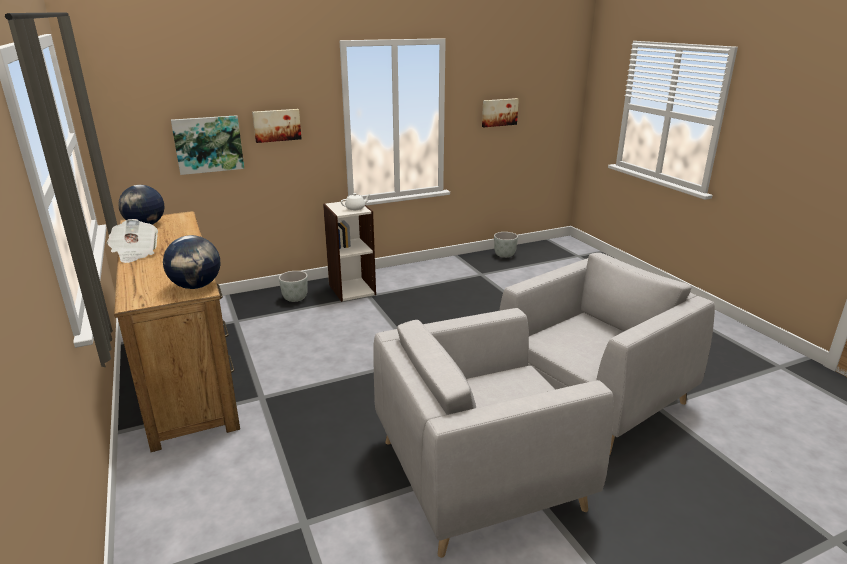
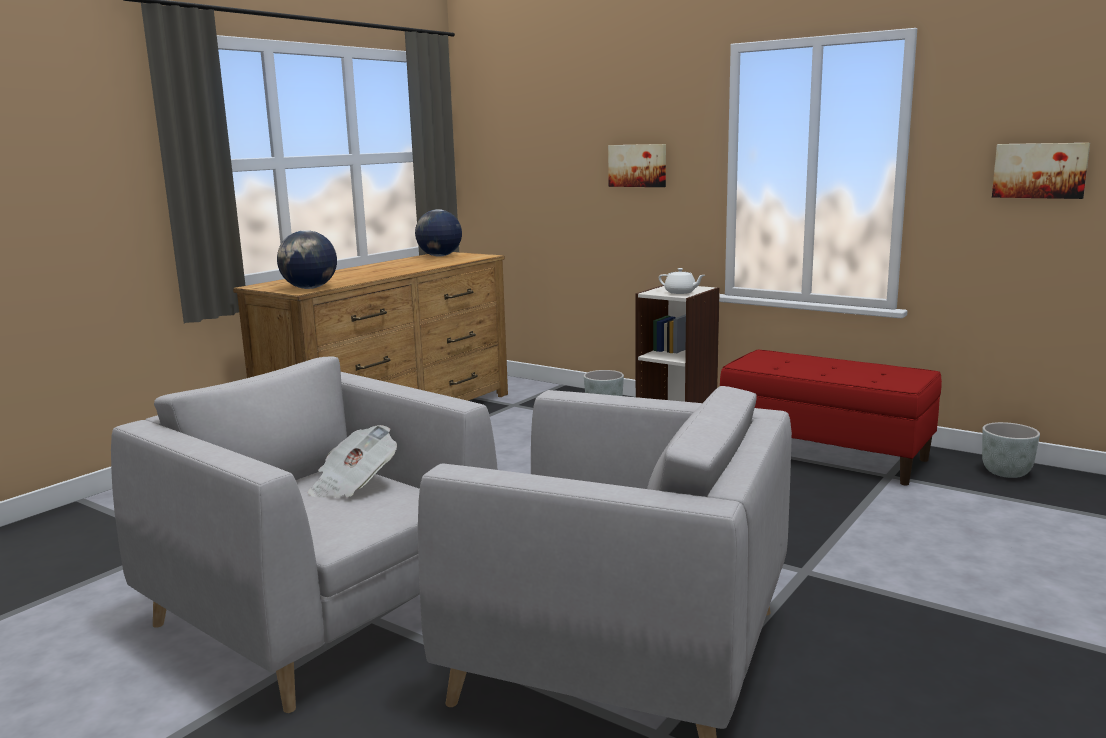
camera: 60 degrees right, 10 degrees down
newspaper [107,219,158,263] -> newspaper moved to [308,425,397,498]
picture [171,115,244,175] -> none
none -> red bench [720,350,942,485]

